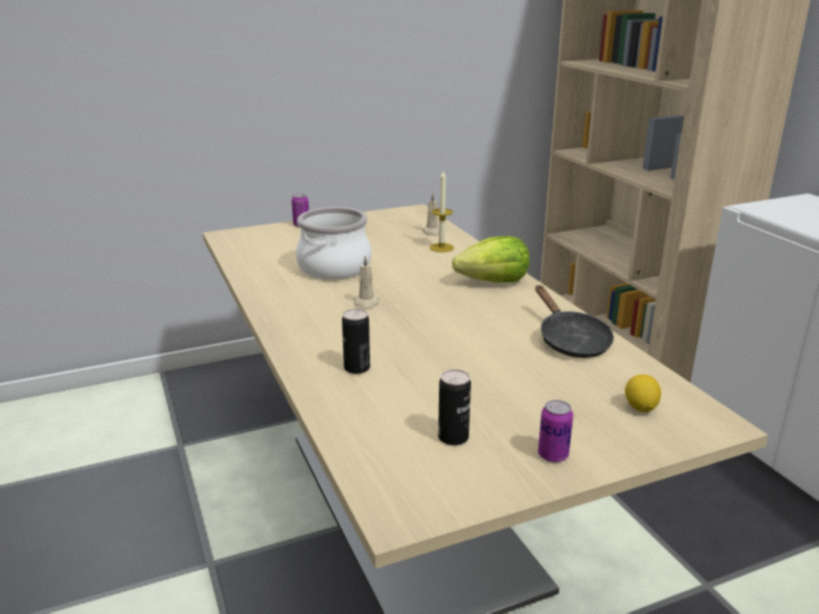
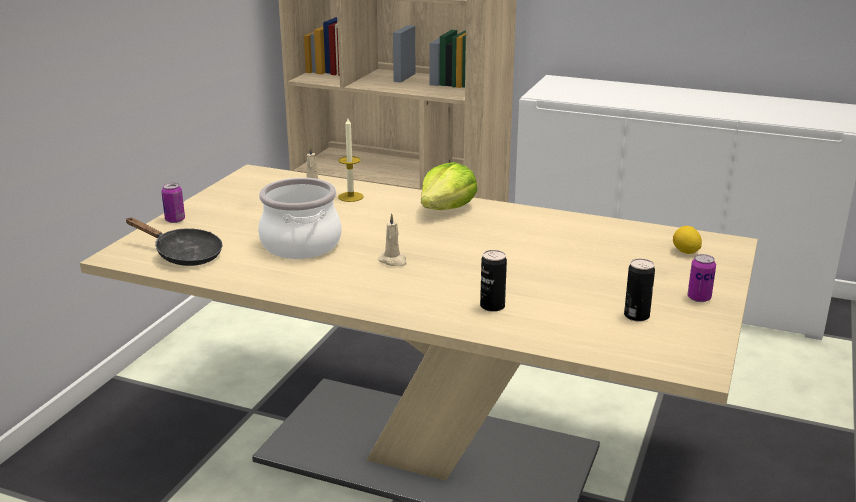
camera: 45 degrees left, 0 degrees up
black frying pan [535,285,614,358] -> black frying pan moved to [126,218,222,266]

